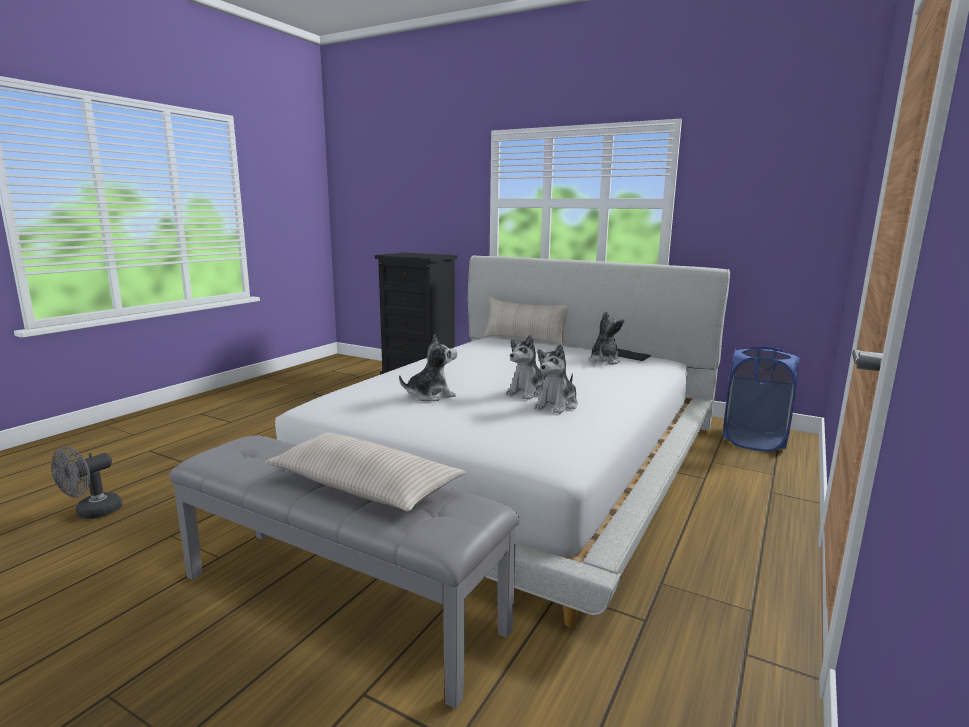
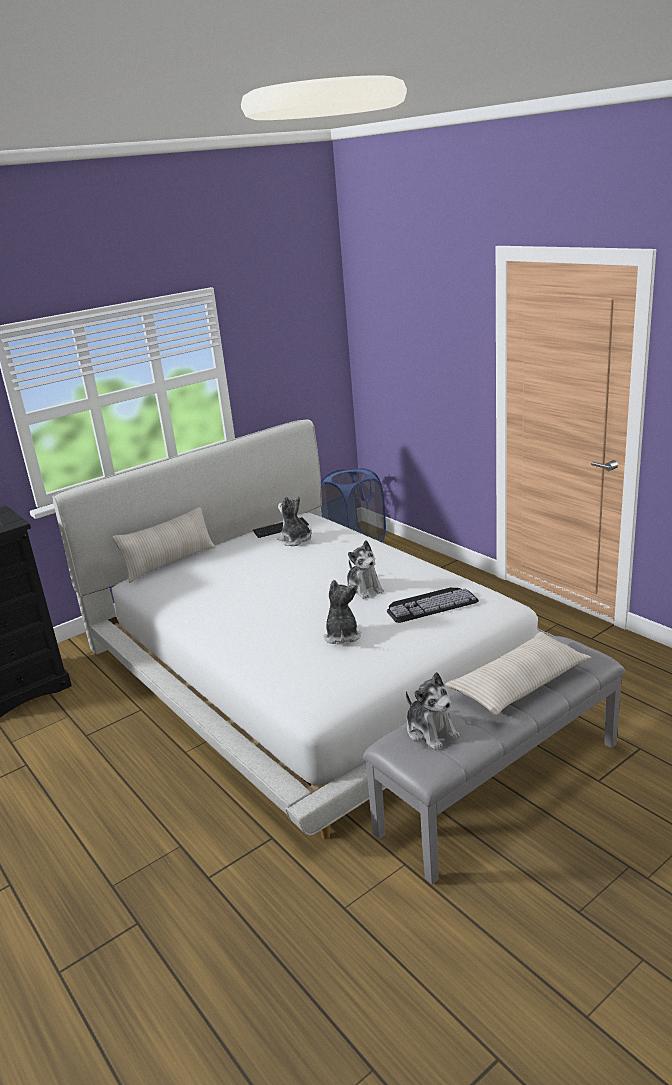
camera: 65 degrees left, 10 degrees up
grey fan [51,447,122,519] -> none
plush toy [534,344,578,414] -> plush toy moved to [406,672,460,750]
none -> keyboard [387,588,479,623]

